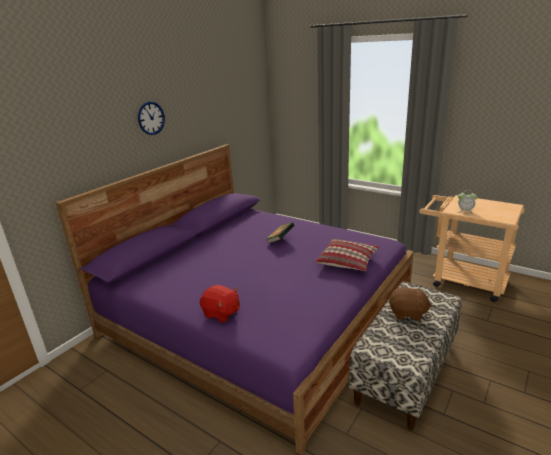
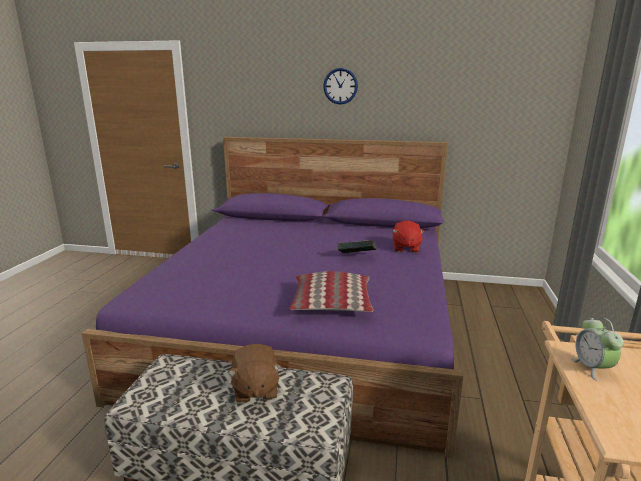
camera: 65 degrees right, 5 degrees down
red plush toy [200,285,240,323] -> red plush toy moved to [393,220,425,253]

